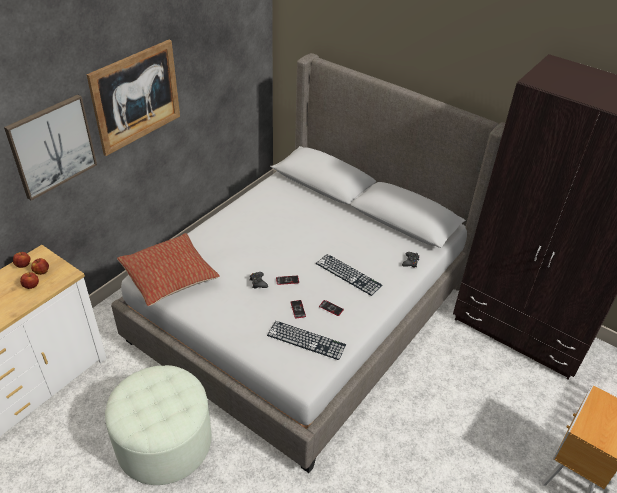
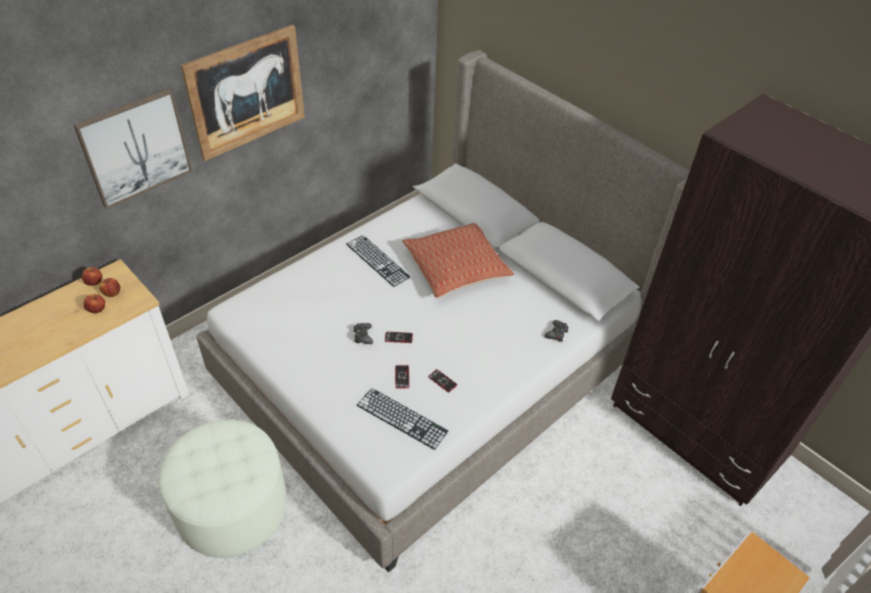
camera: 10 degrees right, 5 degrees up
pillow [117,233,220,306] -> pillow moved to [402,223,514,298]
keyboard [316,254,382,296] -> keyboard moved to [346,235,410,287]

